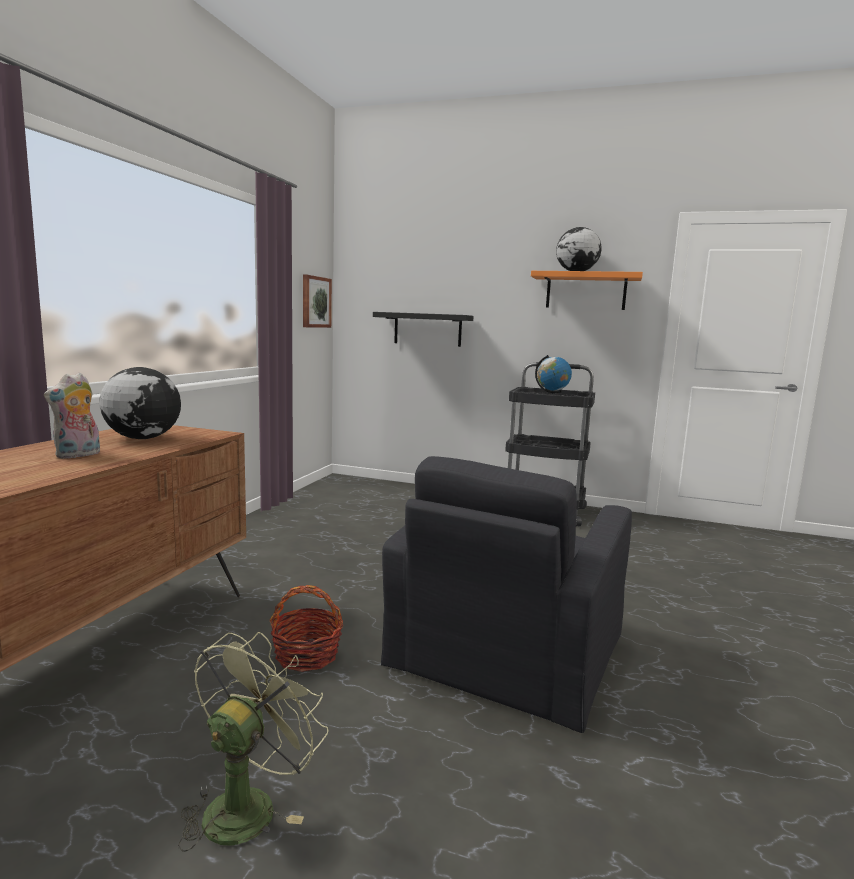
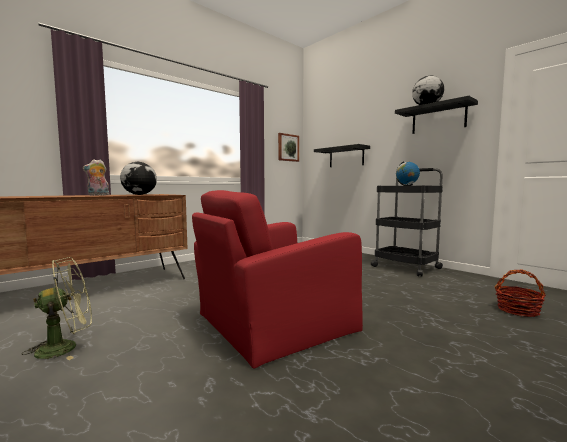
camera: 30 degrees right, 5 degrees down
basket [270,585,343,672] -> basket moved to [494,269,546,317]
black armchair [381,456,632,733] -> red armchair [192,190,363,369]
orange shelf [531,271,643,310] -> black shelf [395,96,478,134]

